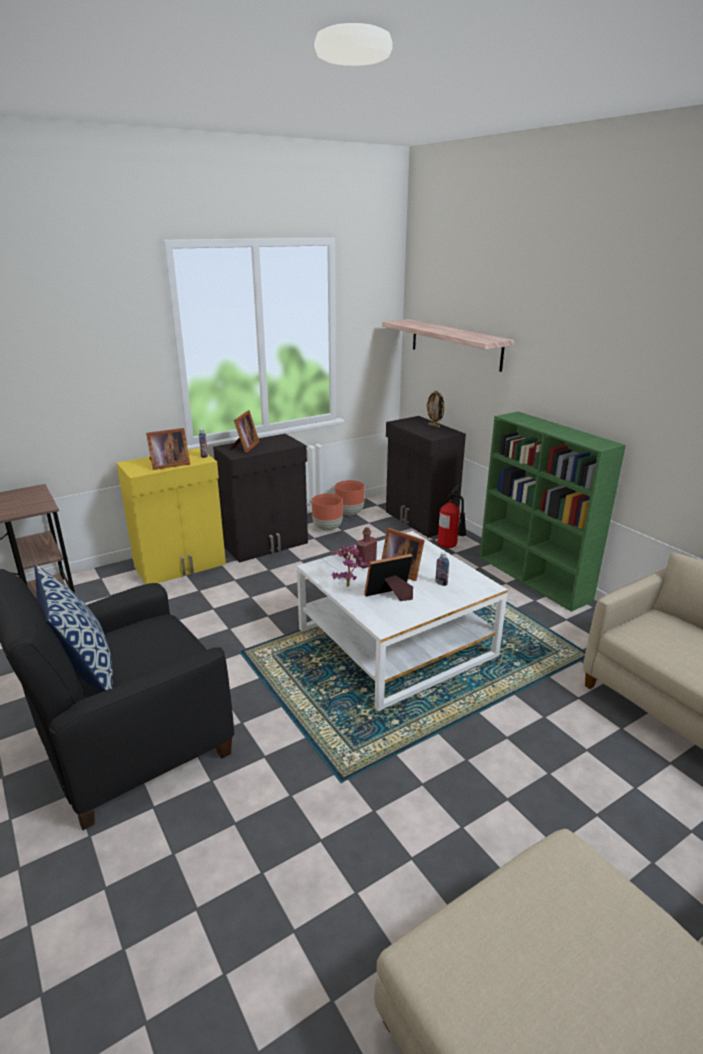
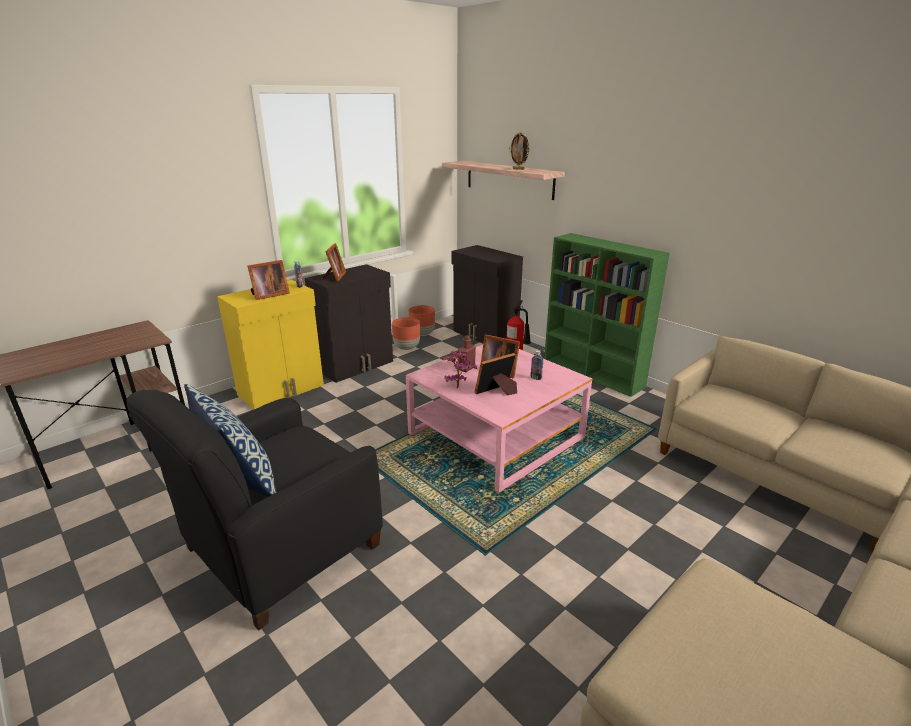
camera: 10 degrees left, 0 degrees up
white coffee table [297,531,508,711] -> pink coffee table [406,345,592,492]
picture frame [426,390,445,428] -> picture frame moved to [509,132,530,170]

